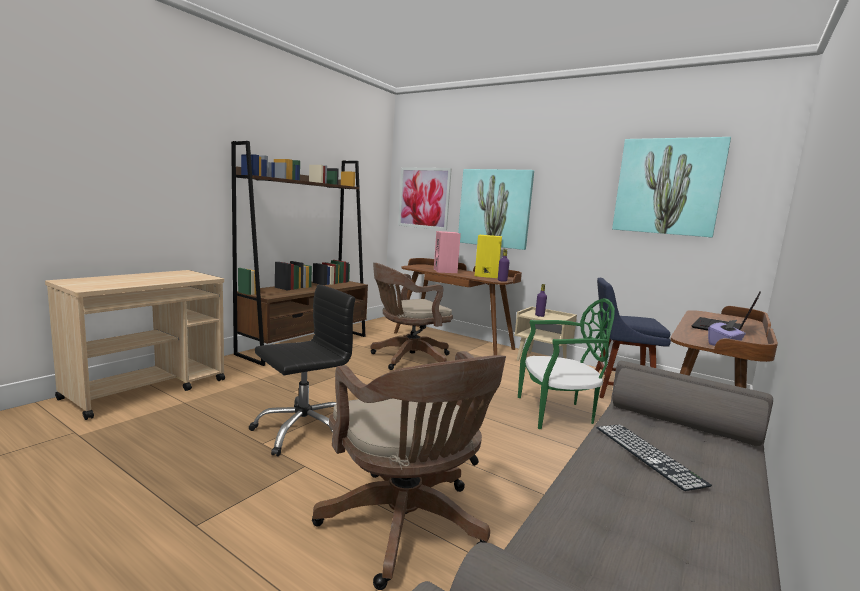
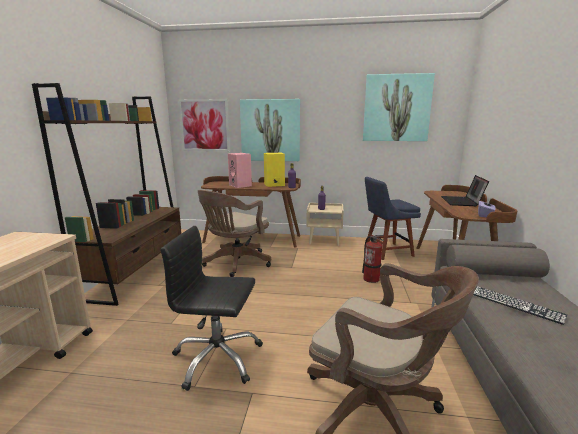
camera: 25 degrees left, 5 degrees up
black office chair [248,284,355,456] -> black office chair turned 105 degrees counterclockwise [160,226,263,391]
green chair [518,298,615,429] -> fire extinguisher [362,235,384,283]

